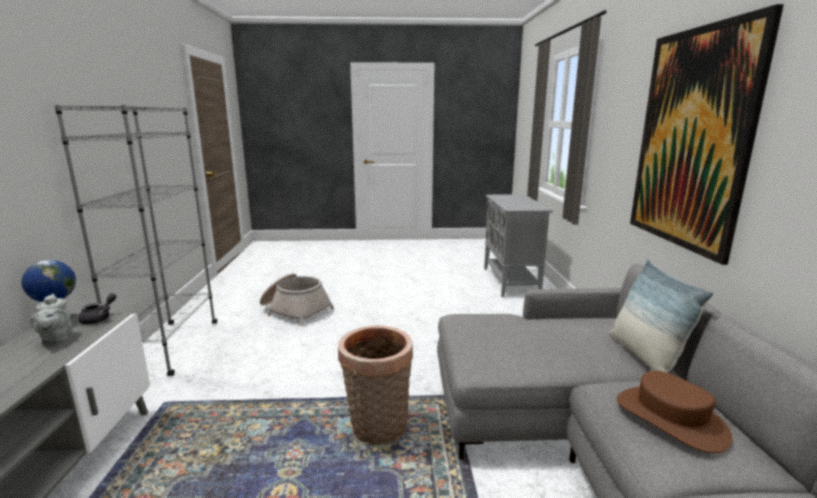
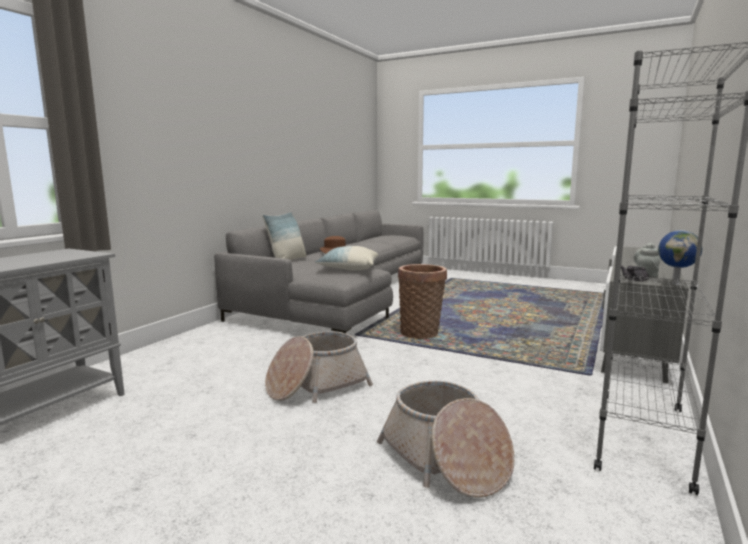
camera: 150 degrees left, 5 degrees down
picture [630,4,784,265] -> none
none -> basket [265,332,373,403]
none -> pillow [315,246,378,270]

